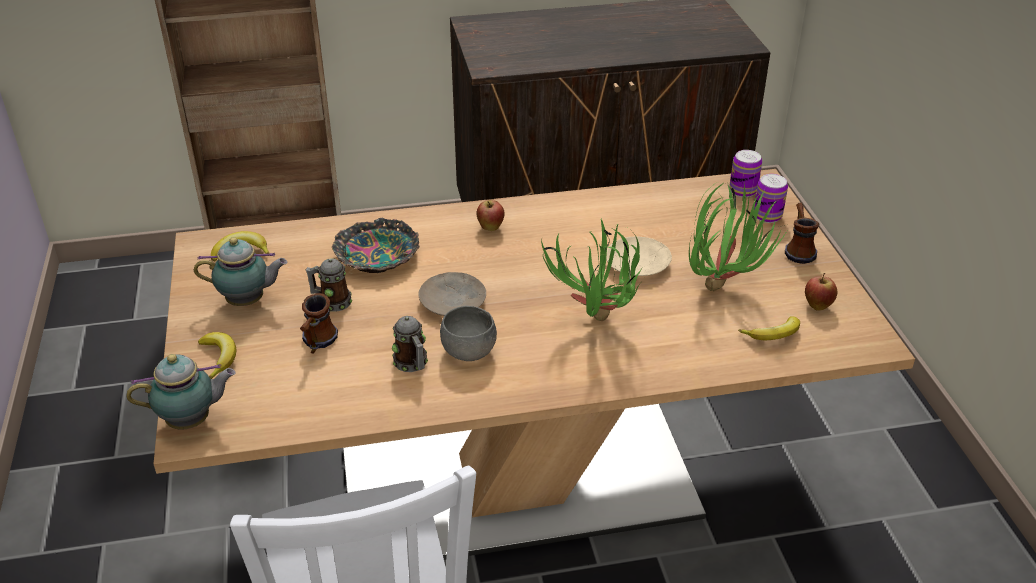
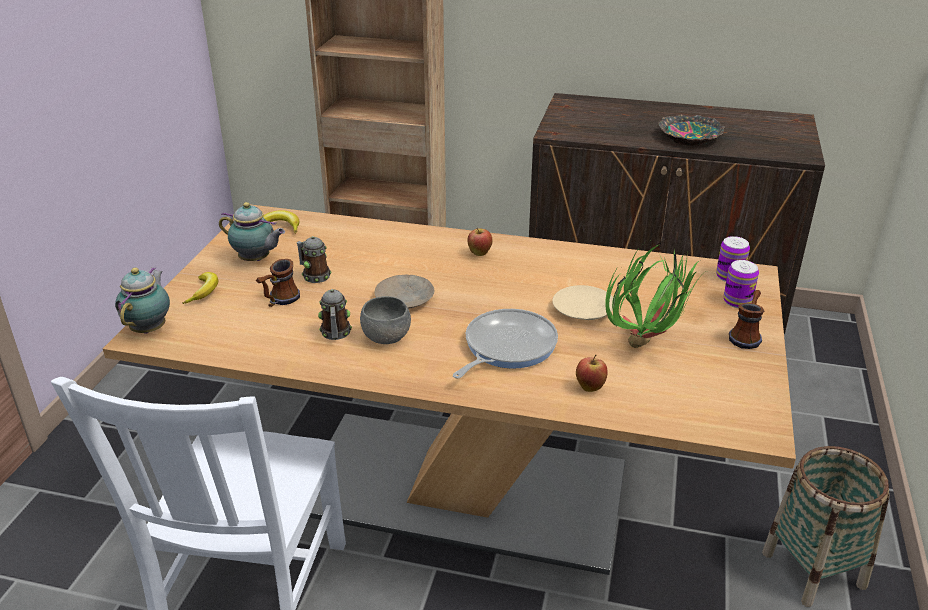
camera: 25 degrees right, 5 degrees down
teapot [126,354,236,429] -> teapot turned 90 degrees counterclockwise [115,267,170,334]
bowl [332,218,419,273] -> bowl moved to [658,115,725,146]
potted plant [541,218,642,321] -> frying pan [453,309,558,379]
banana [738,316,800,340] -> none
apple [805,273,837,311] -> apple moved to [576,355,608,392]
none -> basket [762,446,890,607]

